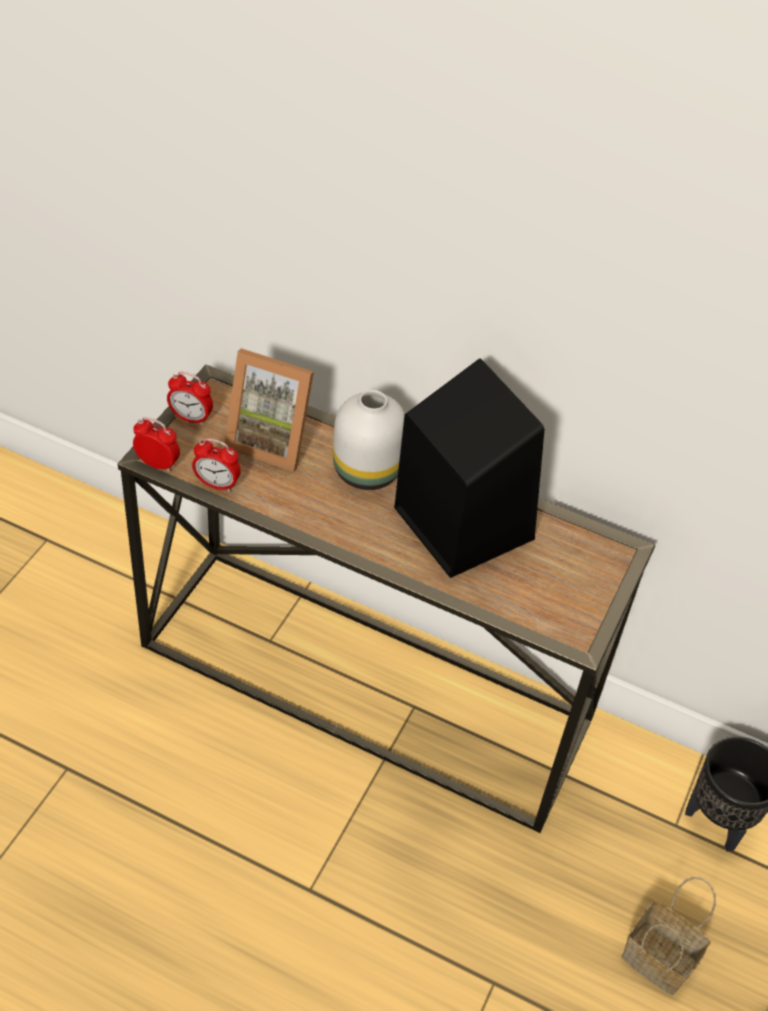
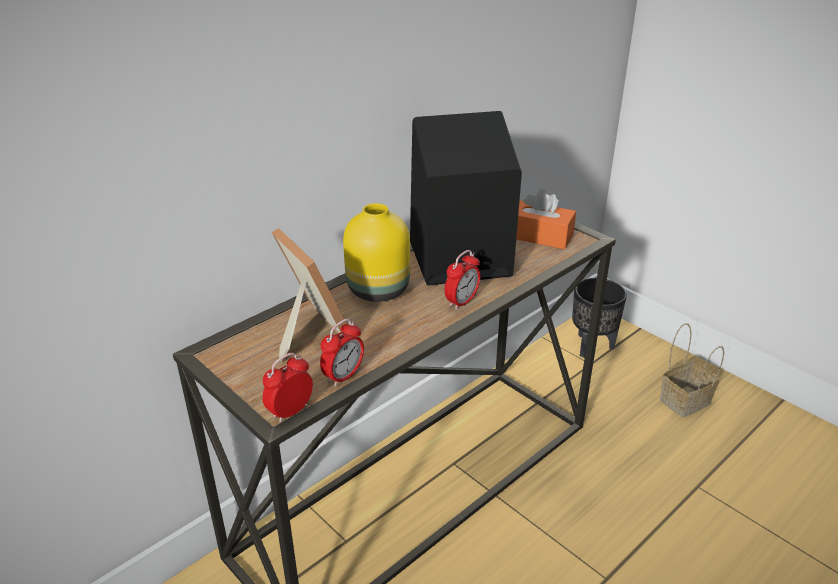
camera: 65 degrees left, 15 degrees down
alarm clock [167,372,213,425] -> alarm clock moved to [445,250,480,310]
picture frame [224,348,314,472] -> picture frame turned 75 degrees counterclockwise [272,228,346,362]
white vase [333,390,405,490] -> yellow vase [343,203,410,302]
none -> orange tissue box [516,189,576,249]

